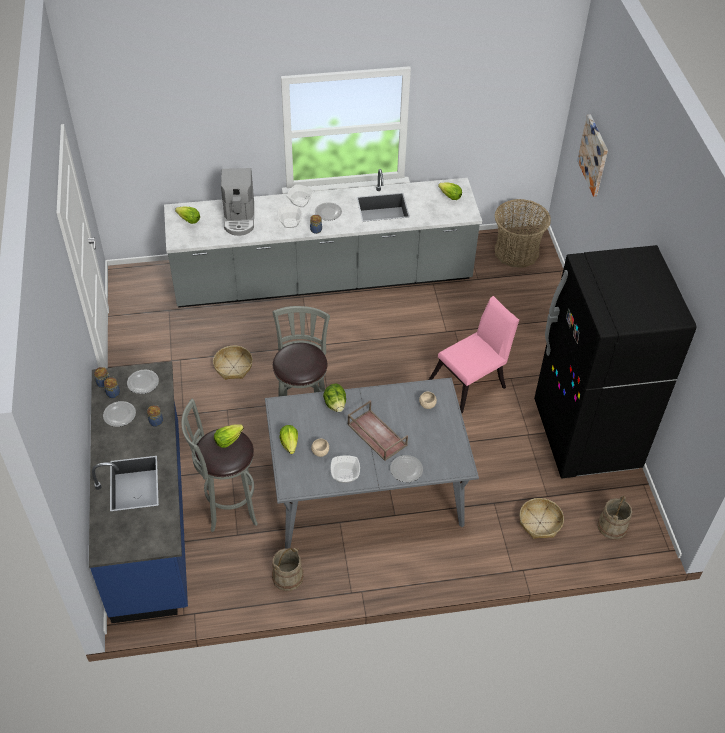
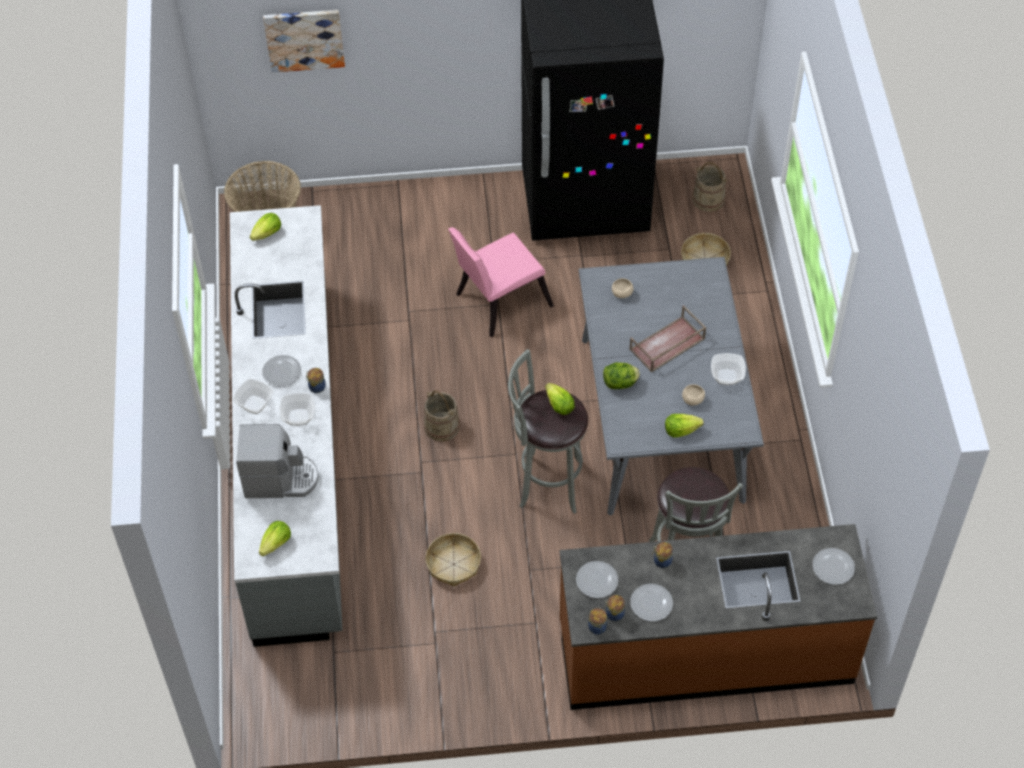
camera: 85 degrees left, 5 degrees up
blue counter [89,361,188,623] -> brown counter [559,524,877,710]
lettuce [214,424,244,448] -> lettuce moved to [545,383,575,415]
beige bucket [272,548,303,591] -> beige bucket moved to [424,390,460,441]
plate [390,455,423,482] -> plate moved to [813,548,855,585]
pink chair [429,296,519,413] -> pink chair turned 90 degrees counterclockwise [448,227,554,337]

